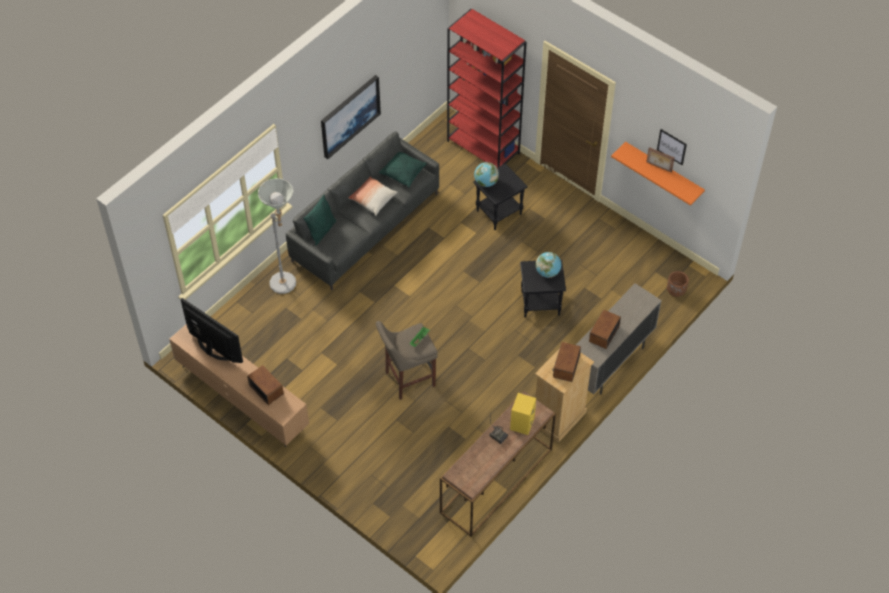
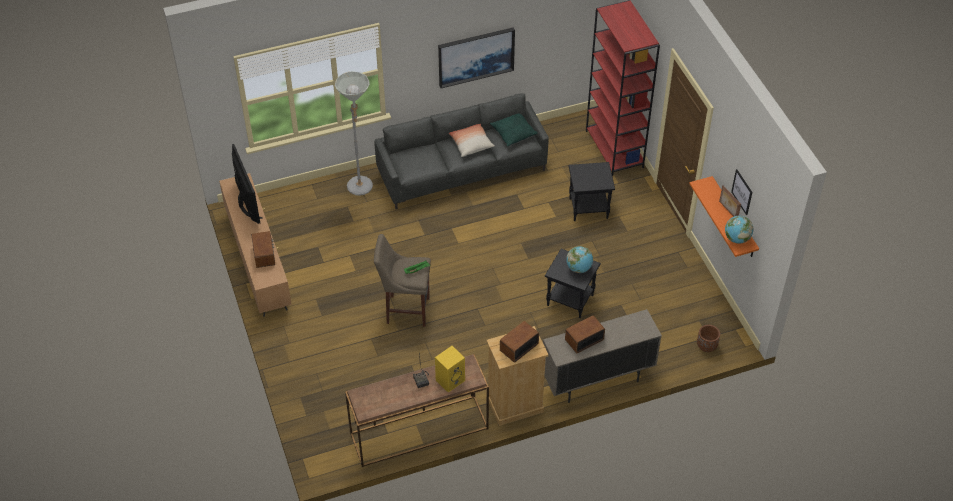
camera: 30 degrees right, 5 degrees down
green pillow [303,195,336,246] -> none
globe [474,162,499,187] -> globe moved to [725,216,754,243]

